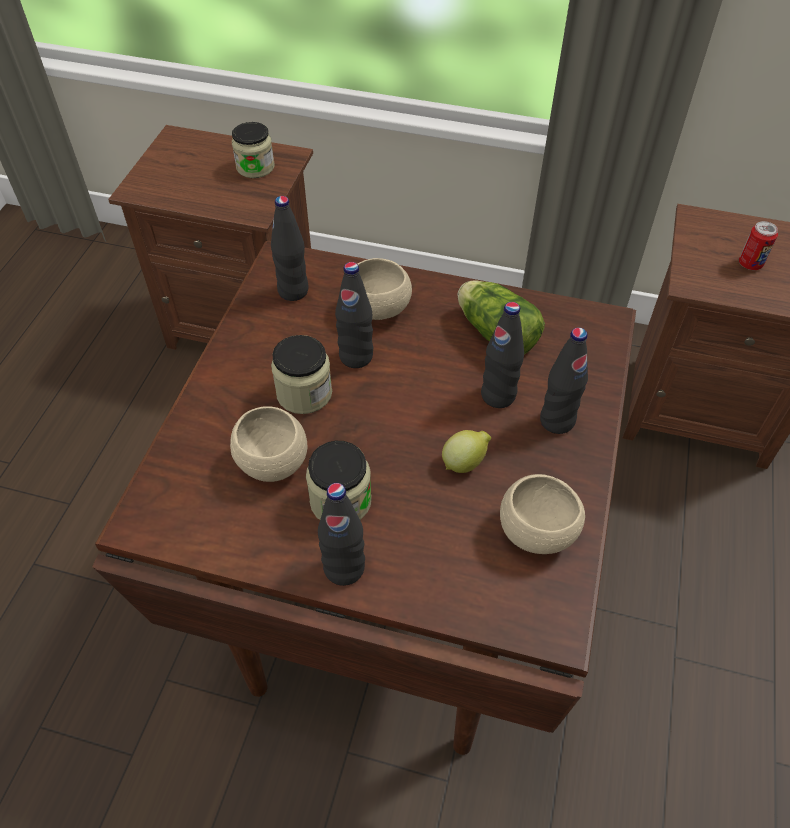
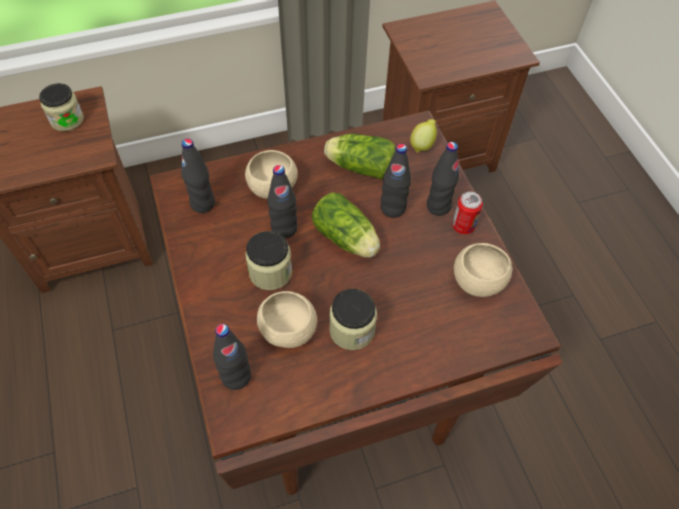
camera: 35 degrees left, 5 degrees up
black bottle [318,483,365,586] -> black bottle moved to [213,324,251,390]
lemon [442,430,491,473] -> lemon moved to [410,119,437,153]
can [739,221,778,270] -> can moved to [452,192,483,234]
none -> lettuce [312,192,380,258]

